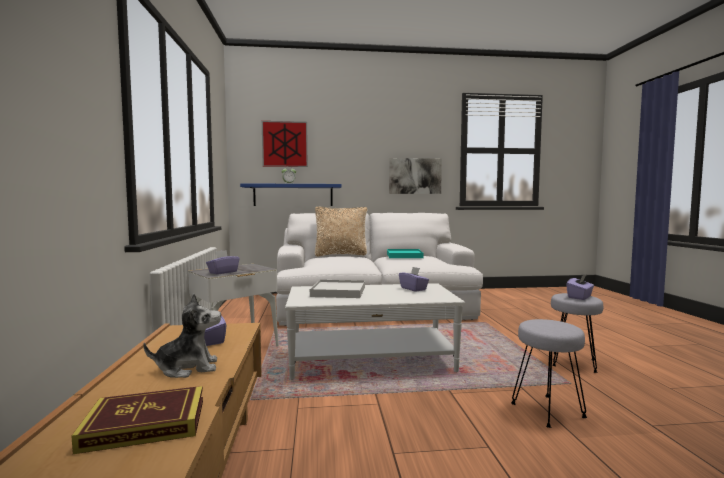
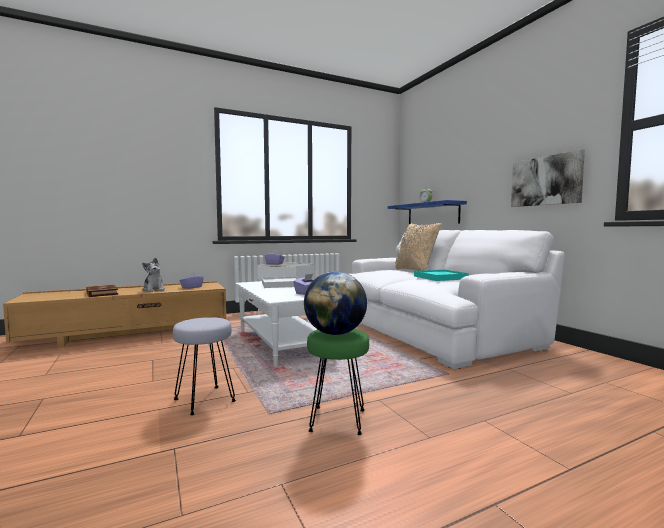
camera: 70 degrees right, 0 degrees up
picture [262,121,308,167] -> none
grey stool [551,293,603,373] -> green stool [307,329,369,435]
purple tissue box [566,274,594,300] -> globe [304,271,367,335]

